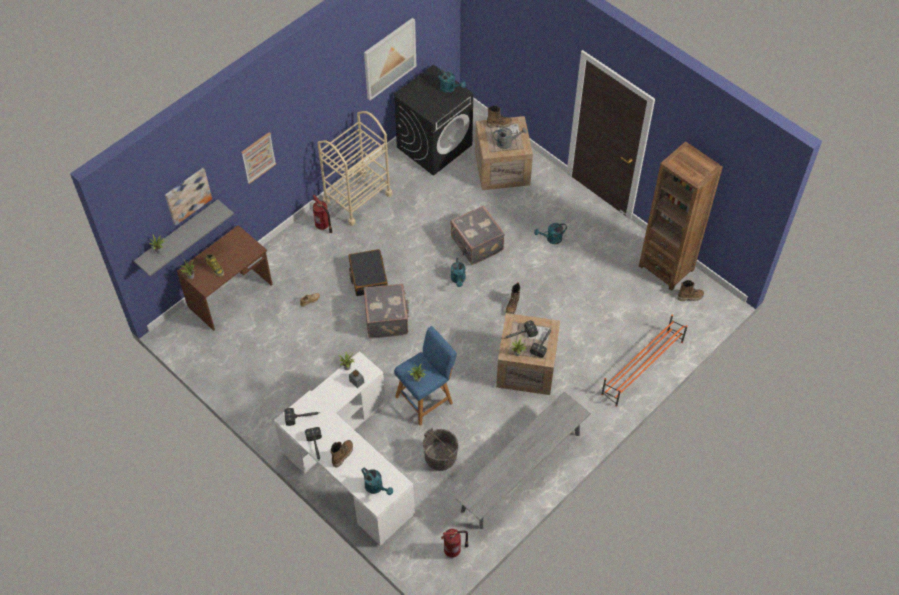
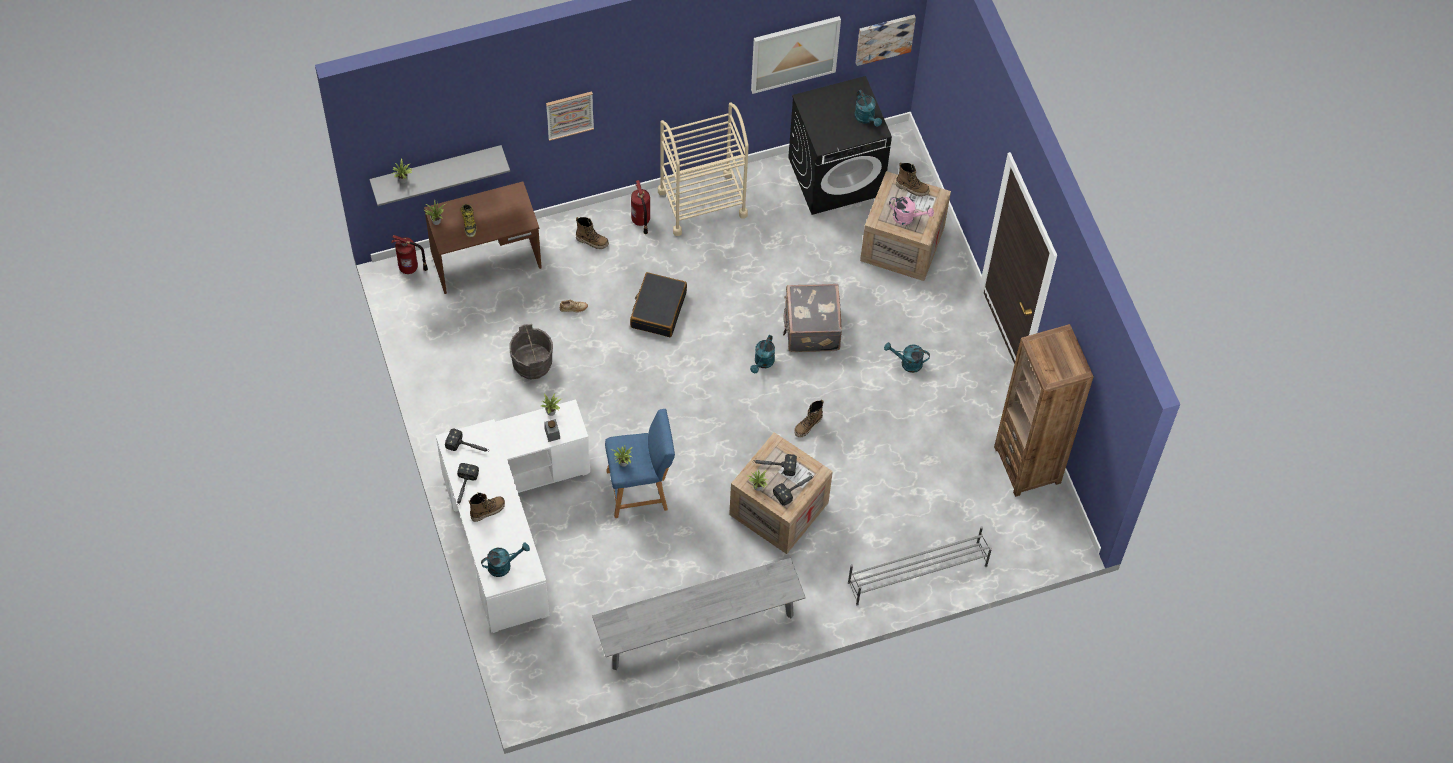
camera: 25 degrees right, 5 degrees up
picture [165,168,212,226] -> picture moved to [856,15,916,66]
turquoise watering can [361,468,393,495] -> turquoise watering can turned 90 degrees counterclockwise [481,543,530,577]
grey suitcase [364,284,409,338] -> none
grey bucket [423,428,458,471] -> grey bucket moved to [509,324,553,380]
fire extinguisher [441,529,469,558] -> fire extinguisher moved to [391,235,428,274]
grey watering can [493,127,527,149] -> pink watering can [889,197,934,225]
orange shoe rack [601,314,688,407] -> grey shoe rack [848,526,992,606]
boot [677,280,704,301] -> boot moved to [576,217,609,249]

